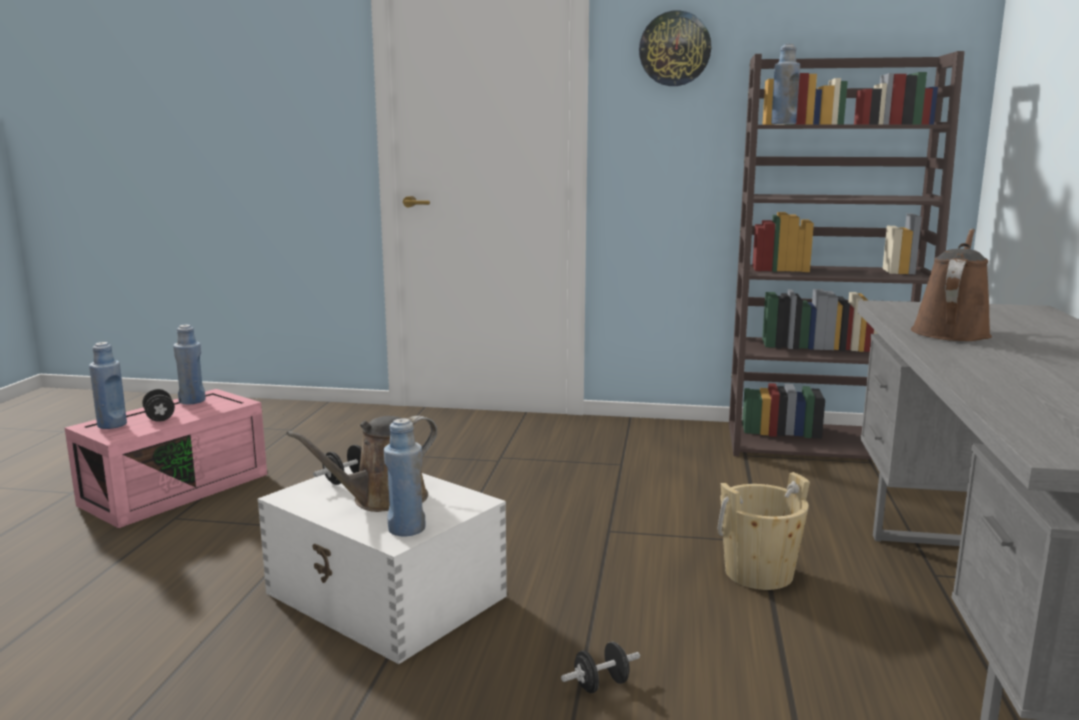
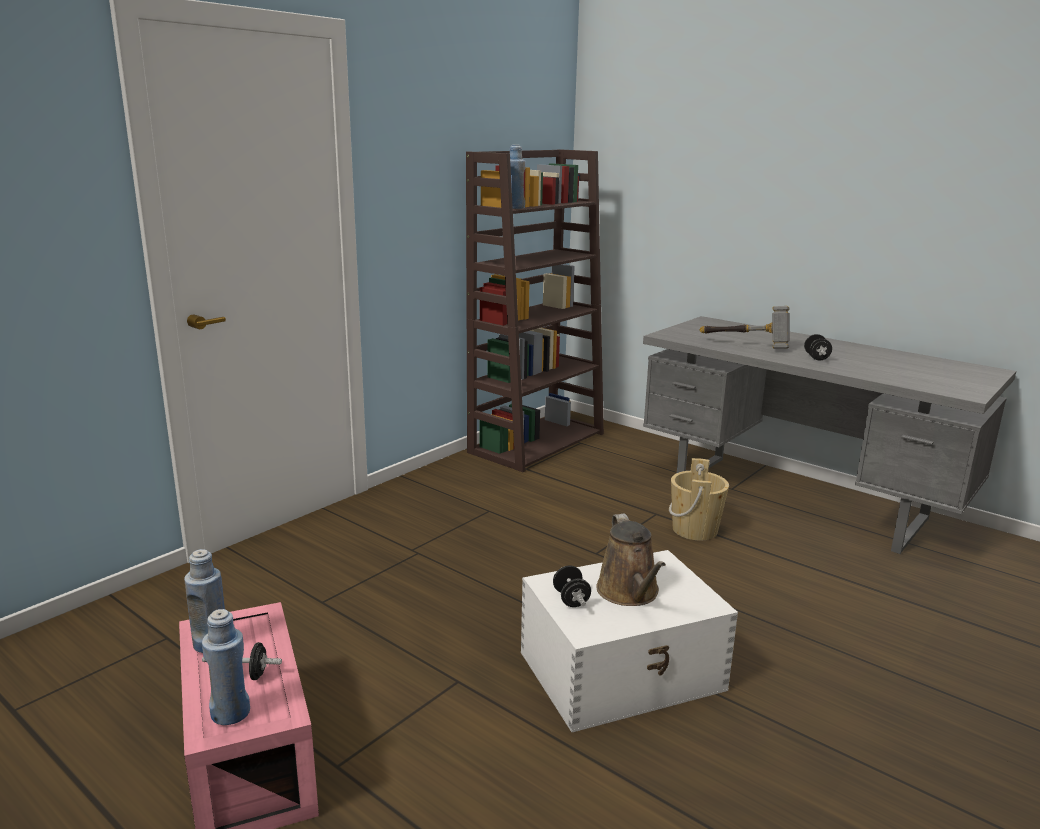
camera: 60 degrees left, 5 degrees up
blue bottle [384,418,425,537] -> none
black dumbbell [561,642,640,693] -> black dumbbell moved to [804,334,832,360]
wall clock [639,10,711,86] -> none
brown watering can [911,229,992,341] -> hammer [699,306,789,349]

